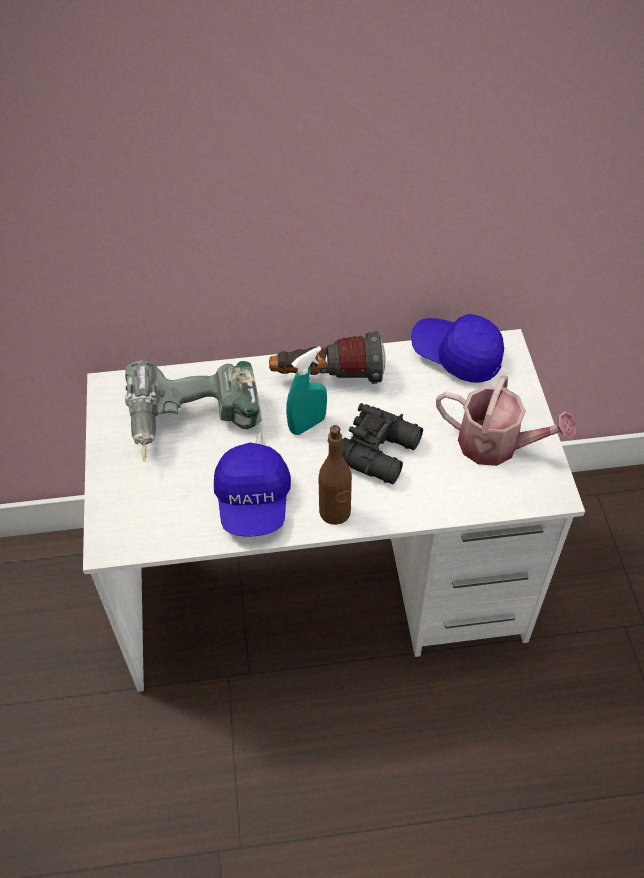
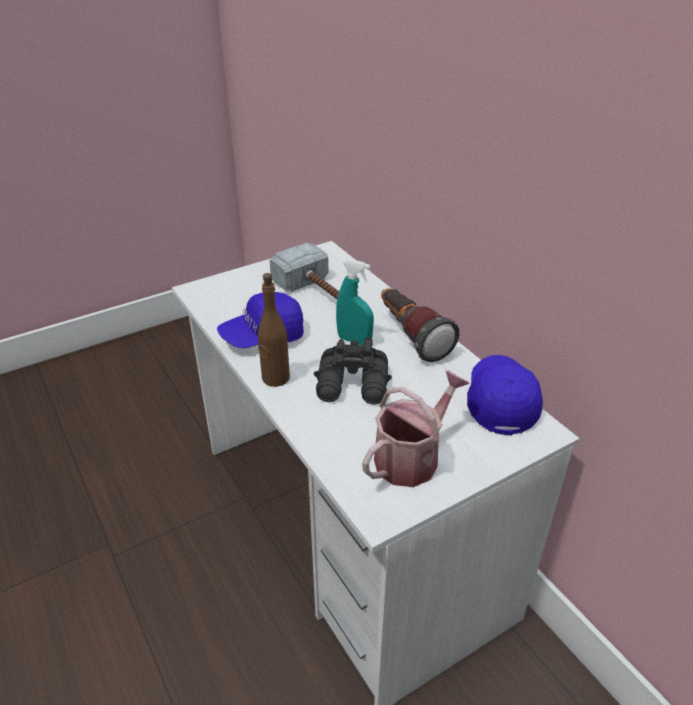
camera: 65 degrees right, 15 degrees down
power drill [125,360,263,462] -> hammer [270,243,339,299]
watering can [436,375,577,466] -> watering can turned 135 degrees counterclockwise [362,371,470,487]

